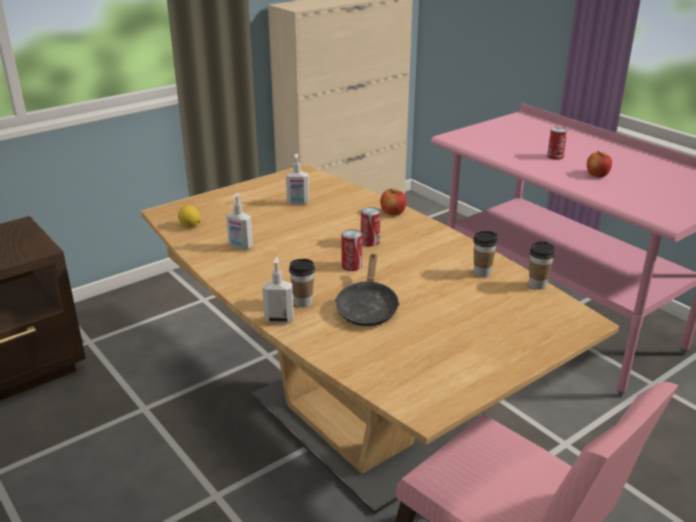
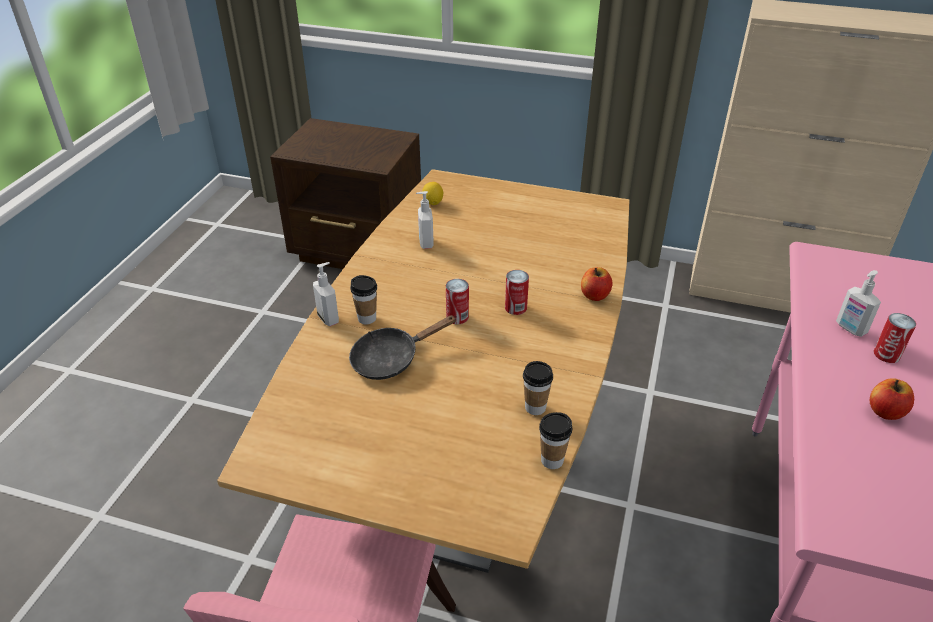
camera: 55 degrees right, 10 degrees up
soap dispenser [286,154,309,205] -> soap dispenser moved to [836,270,881,337]

